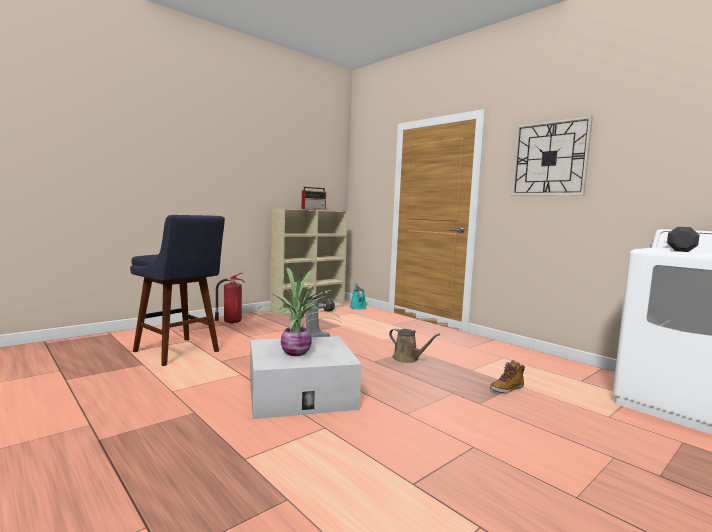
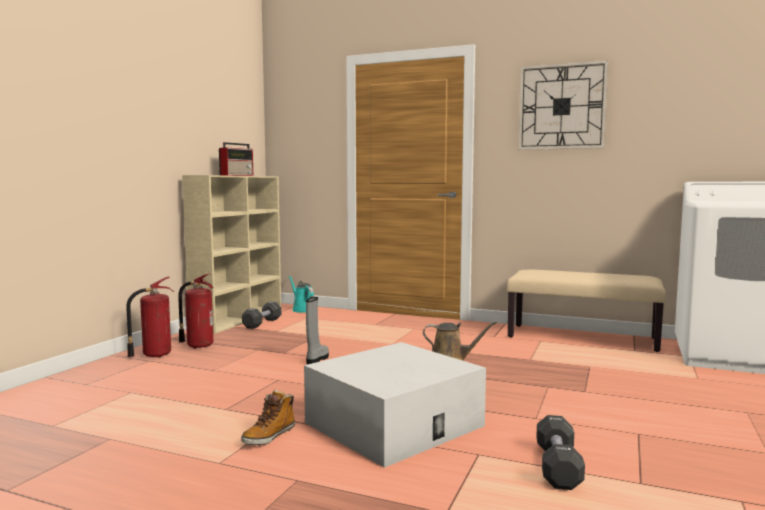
camera: 25 degrees left, 0 degrees up
blue stool [130,215,225,366] -> none
potted plant [250,268,343,356] -> none
boot [490,360,525,394] -> boot moved to [241,390,295,445]
black dumbbell [667,227,700,252] -> black dumbbell moved to [536,415,585,490]
none -> fire extinguisher [178,274,213,349]
none -> beige bench [507,270,666,352]

